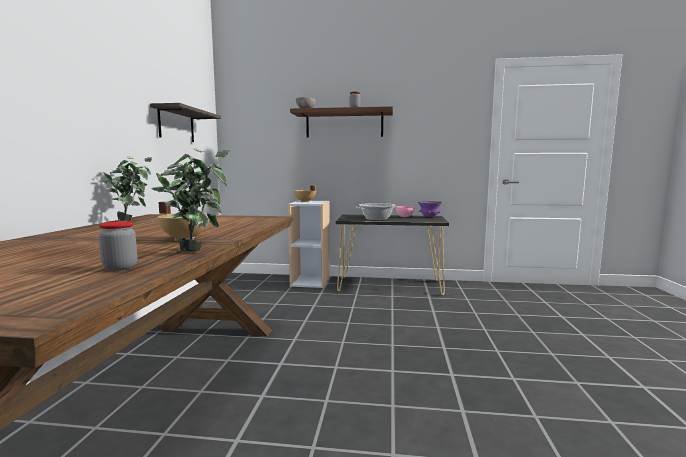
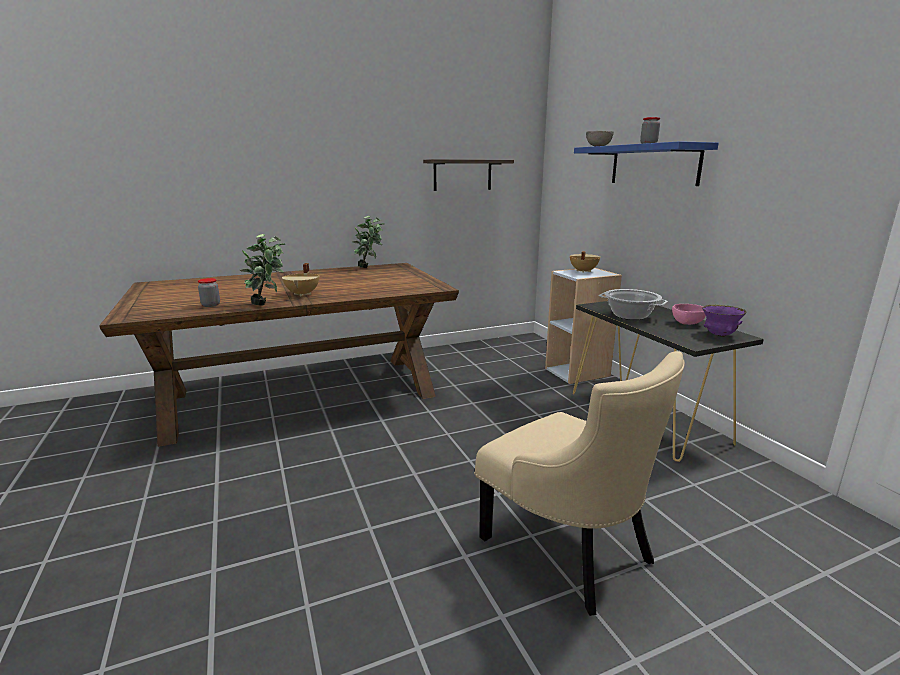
camera: 60 degrees right, 10 degrees up
brown shelf [290,106,393,137] -> blue shelf [574,141,719,186]
none -> beige chair [474,351,685,616]

